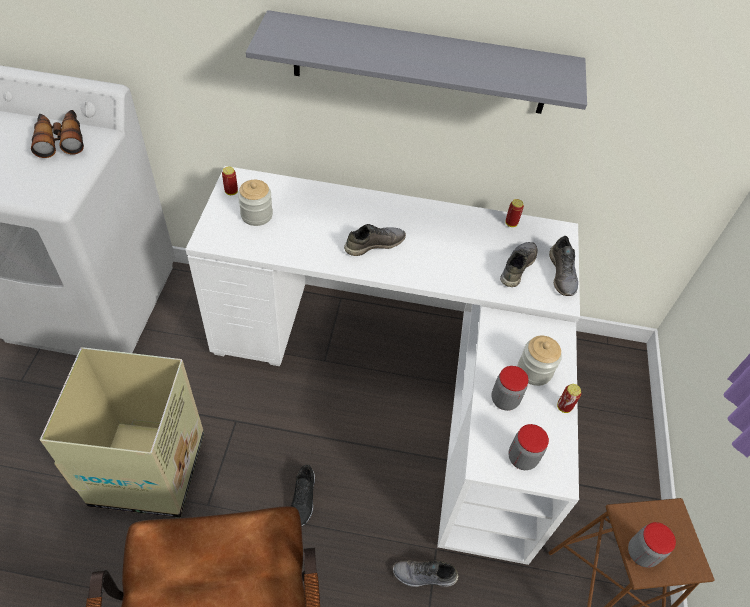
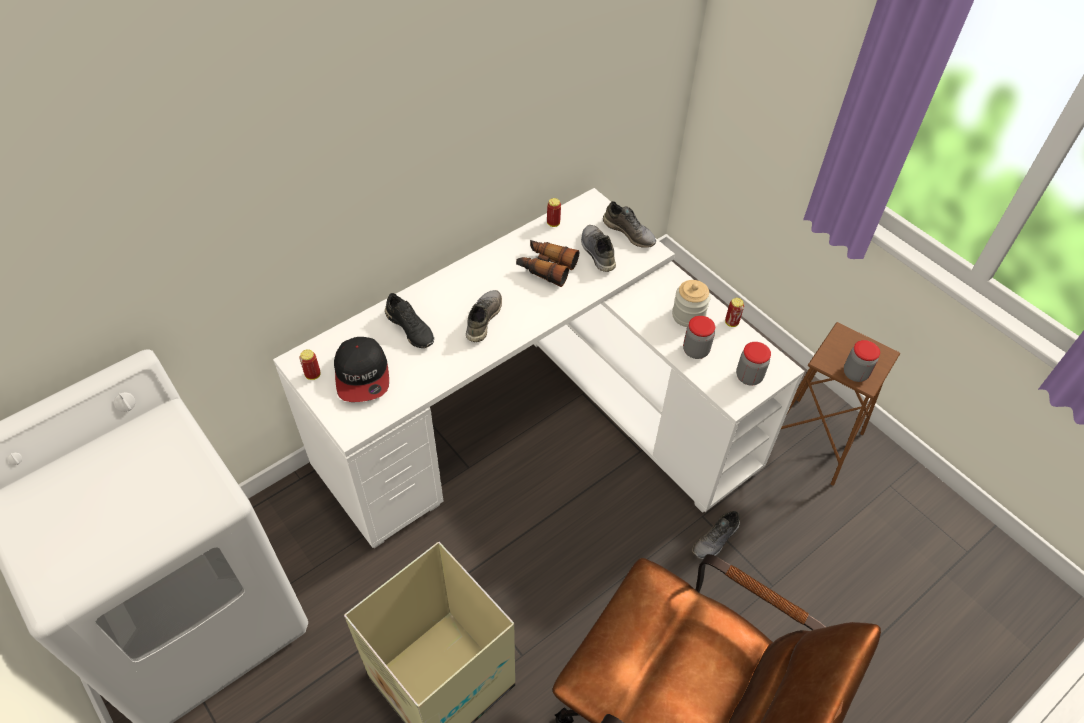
camera: 45 degrees left, 0 degrees up
binoculars [31,110,84,158] -> binoculars moved to [516,240,579,287]
jar [238,180,273,226] -> cap [334,337,389,402]
grey shelf [246,10,587,114] -> none
black shoe [291,465,315,526] -> black shoe moved to [385,293,434,348]

